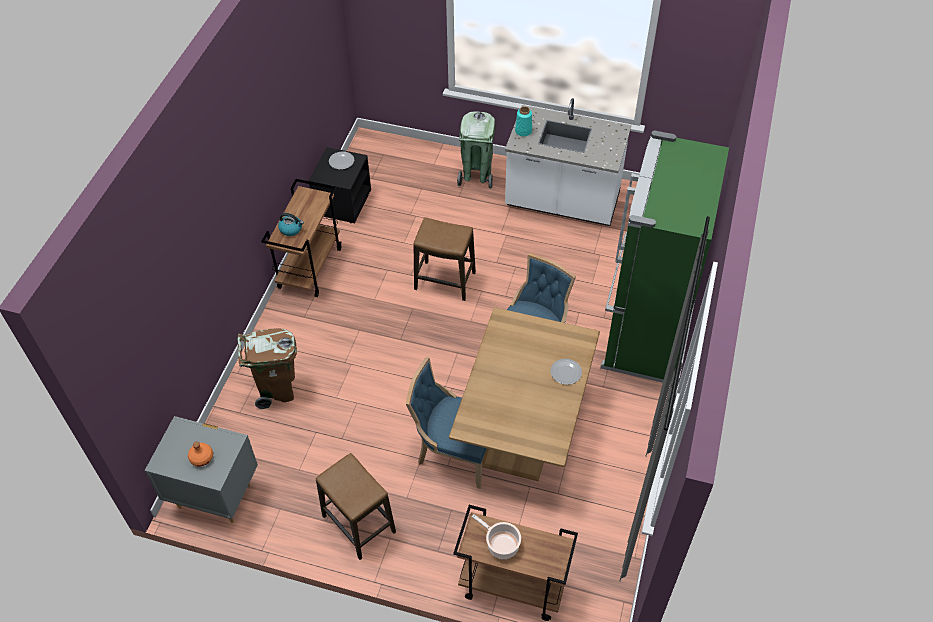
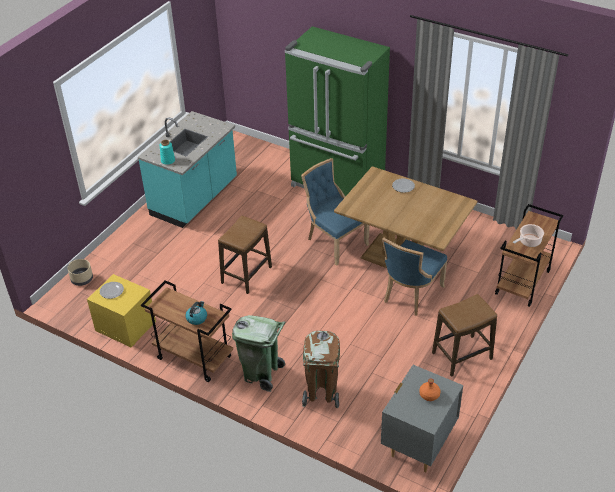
camera: 75 degrees left, 10 degrees down
black nightstand [309,147,371,223] -> yellow nightstand [87,274,156,347]
green trash can [457,111,495,189] -> green trash can moved to [232,315,286,392]
white counter [505,98,631,226] -> turquoise counter [138,111,237,228]
none -> beige planter [67,259,93,286]

